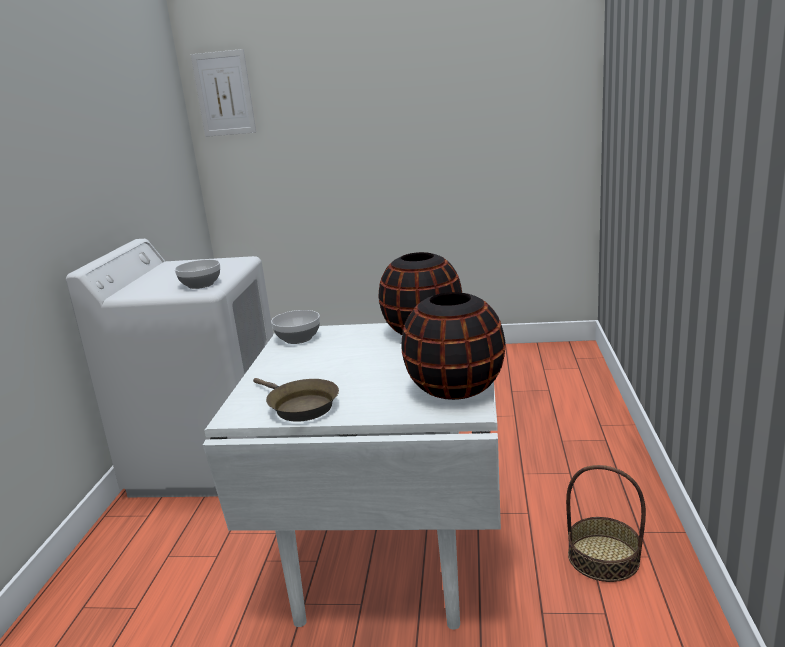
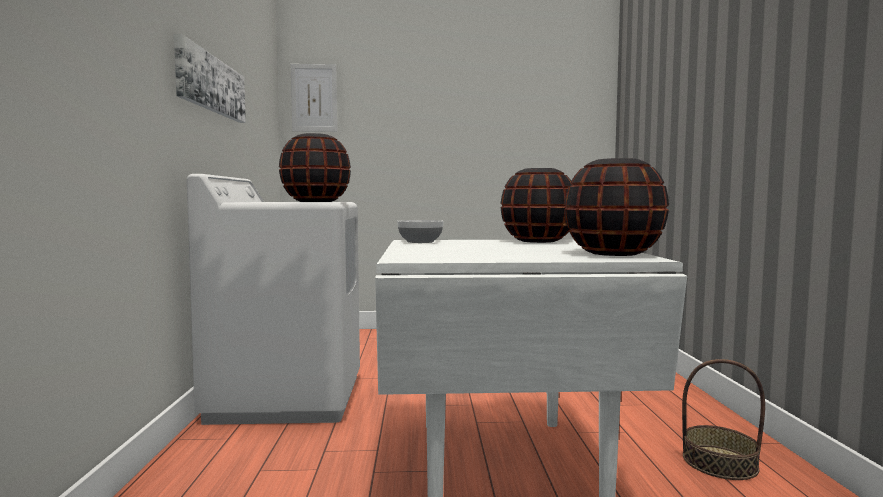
camera: 10 degrees left, 15 degrees down
bowl [175,260,220,289] -> black vase [279,133,351,202]
brown frying pan [253,378,339,422] -> none
none -> picture [174,34,246,123]

